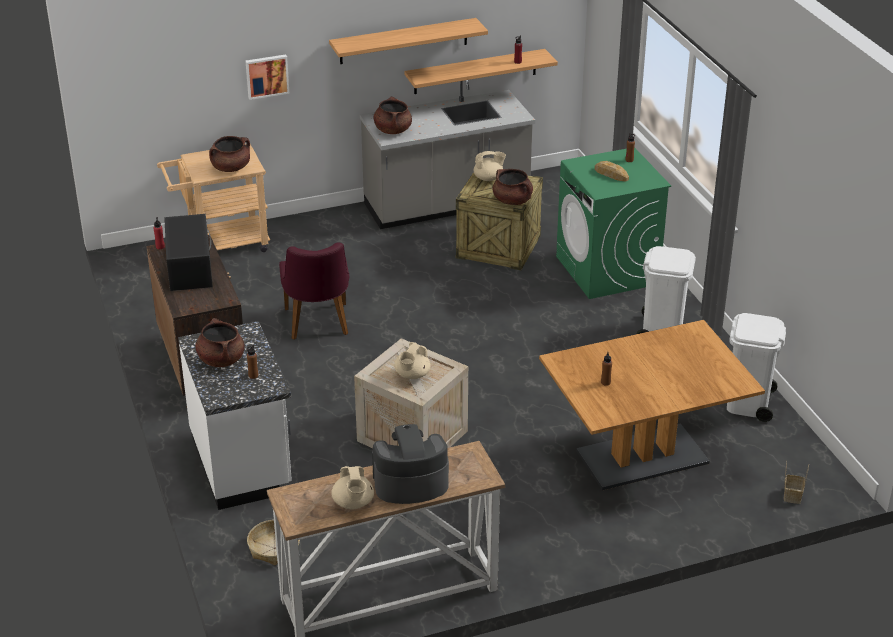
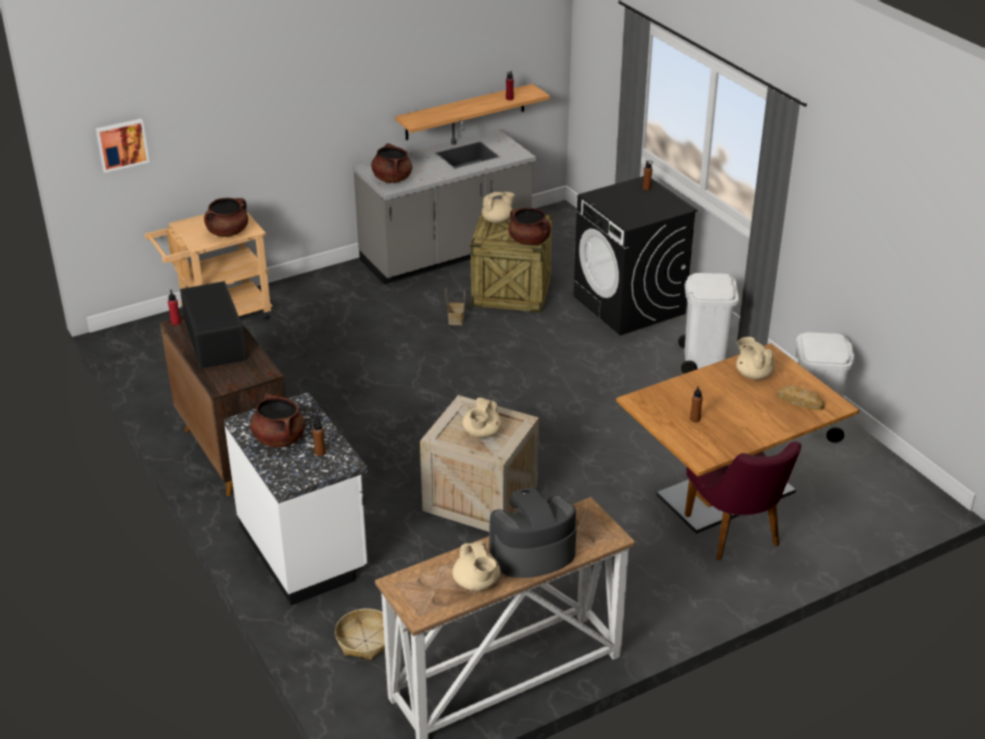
camera: 10 degrees left, 0 degrees up
picture [245,54,290,100] -> picture moved to [95,119,149,173]
purple chair [279,242,349,340] -> purple chair moved to [685,441,801,561]
shelf [329,18,488,64] -> none
green washing machine [556,147,671,299] -> black washing machine [573,176,698,335]
bread [595,161,629,181] -> bread moved to [776,385,825,410]
basket [784,462,809,504] -> basket moved to [446,288,465,325]
none -> beige teapot [736,337,775,380]

